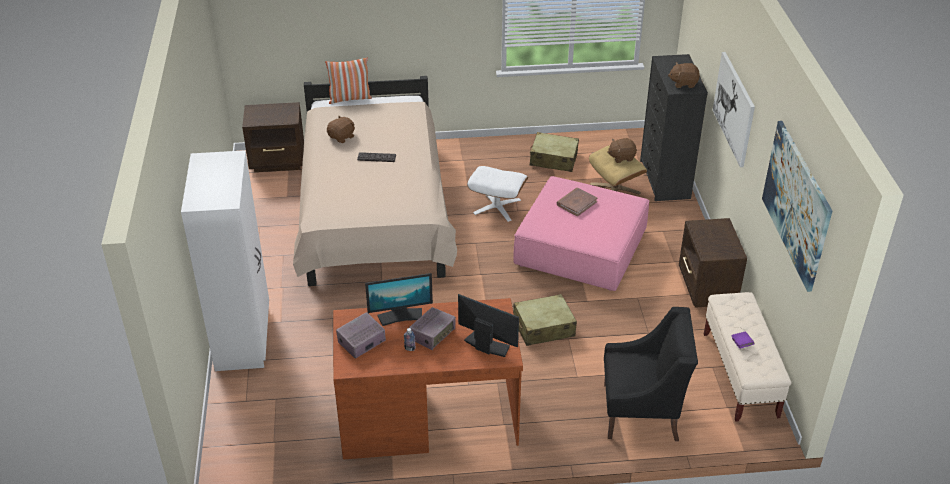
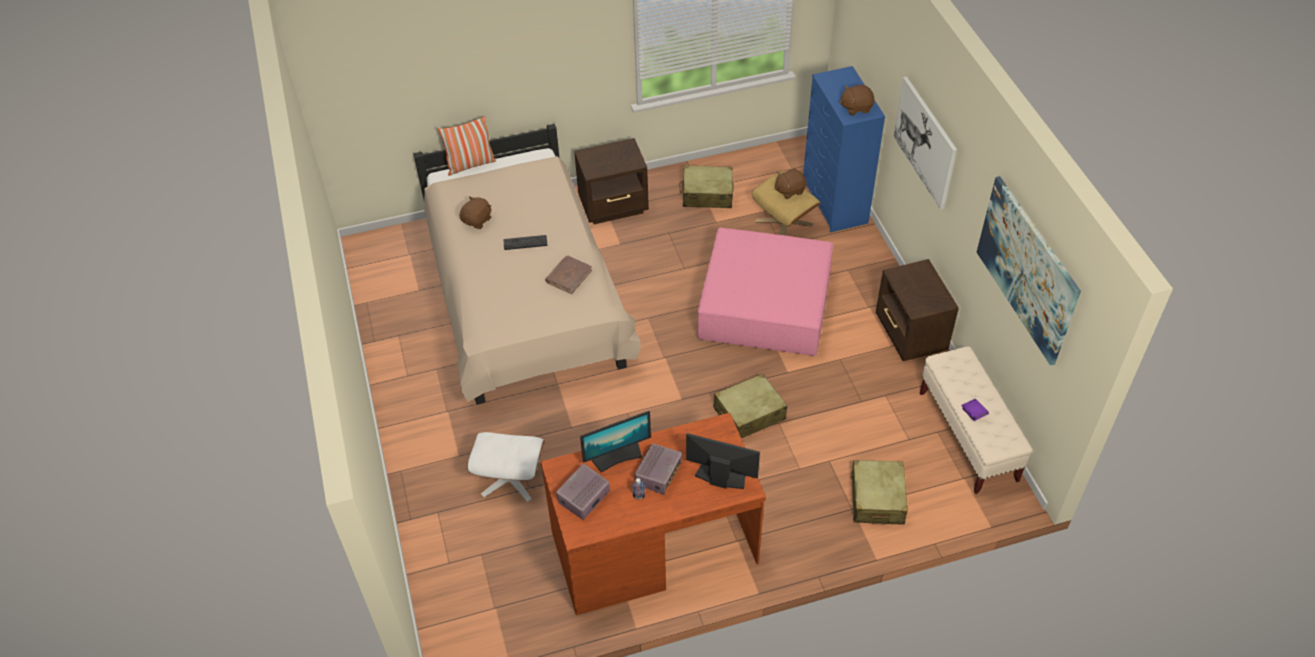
camera: 10 degrees left, 10 degrees up
white wardrobe [181,150,269,371] -> none
brown nightstand [242,102,304,172] -> brown nightstand moved to [574,138,649,224]
white ottoman [467,166,528,222] -> white ottoman moved to [467,432,545,502]
brown book [557,188,597,216] -> brown book moved to [545,256,592,294]
black armchair [604,307,698,441] -> beige suitcase [850,460,908,524]
black dresser [640,54,708,201] -> blue dresser [803,66,885,232]

